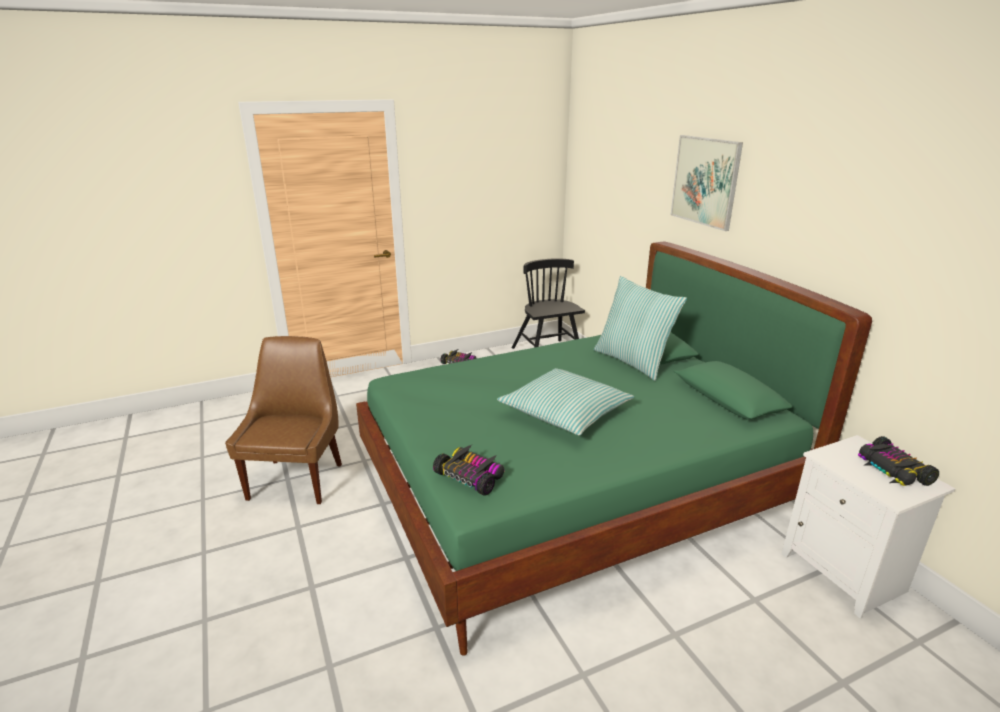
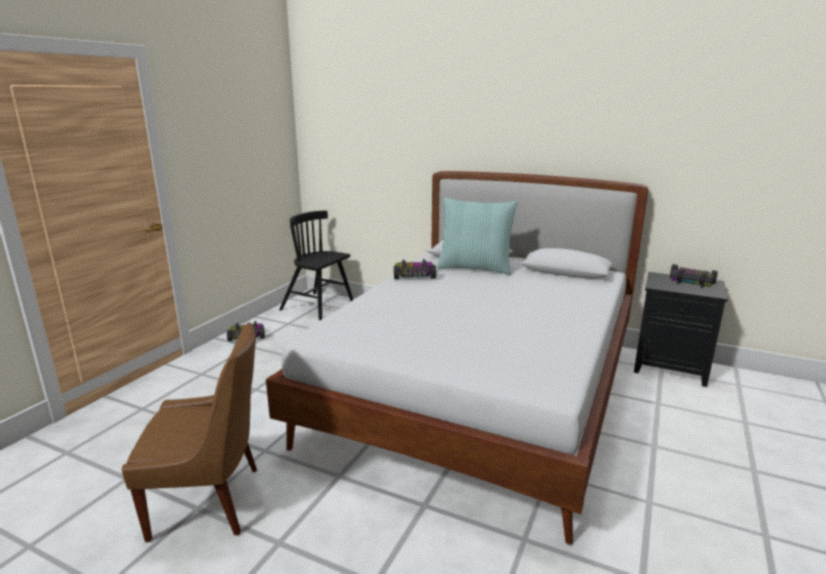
camera: 40 degrees left, 5 degrees down
brown chair [225,336,342,504] -> brown chair turned 120 degrees clockwise [122,322,257,542]
green bed [356,241,872,656] -> white bed [266,171,648,545]
toy car [433,445,505,496] -> toy car moved to [394,259,436,279]
pillow [497,368,634,435] -> none
picture [671,135,743,231] -> none
white nightstand [782,435,955,619] -> black nightstand [634,272,728,387]

